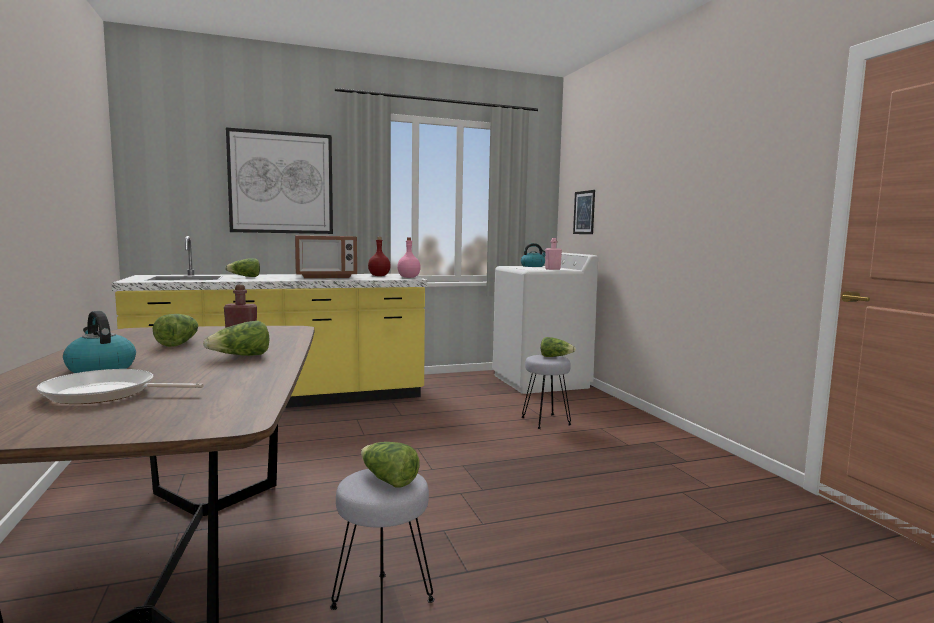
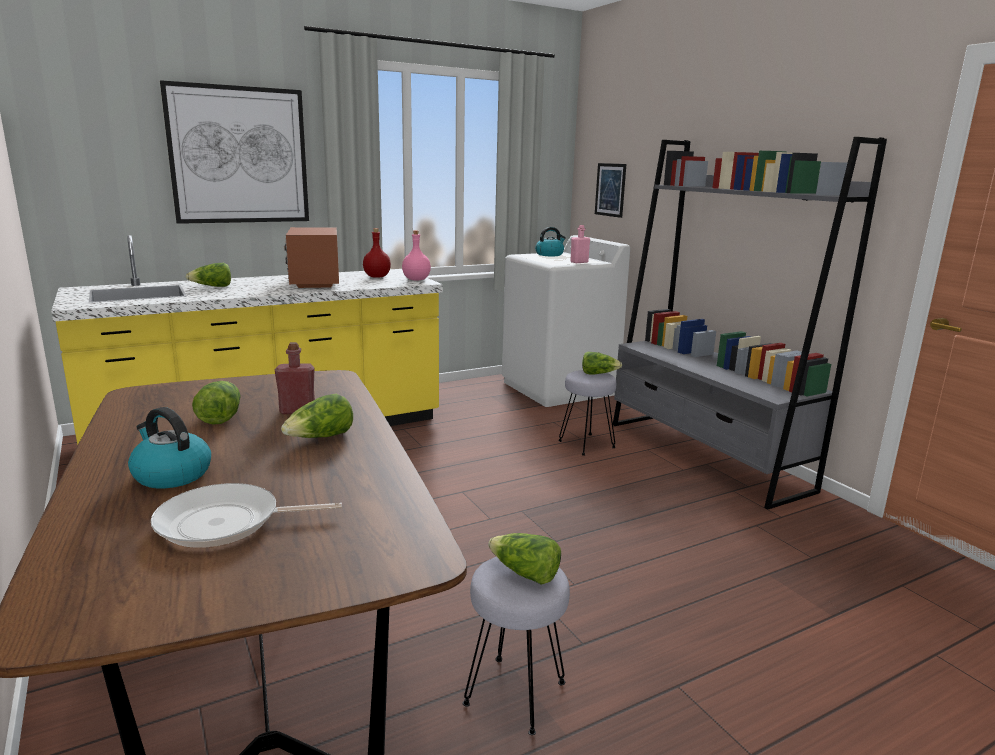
camera: 10 degrees left, 10 degrees up
microwave [295,235,357,278] -> microwave turned 105 degrees clockwise [284,227,339,288]
none -> grey bookcase [613,137,887,510]

